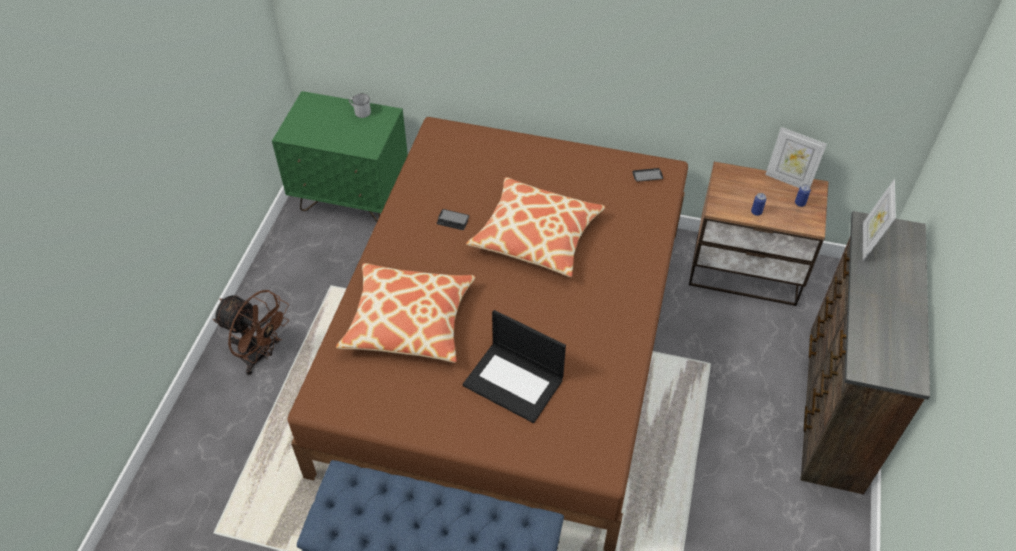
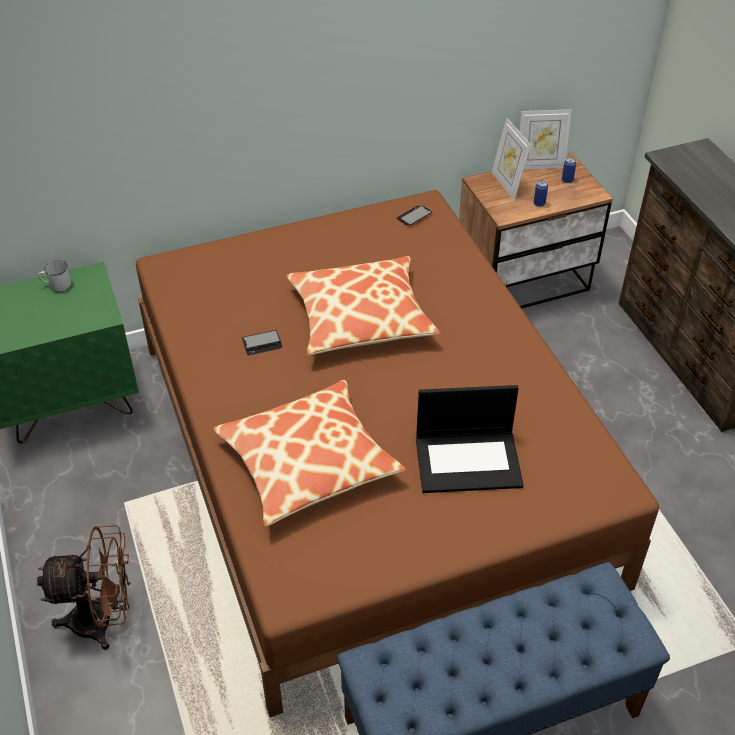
camera: 35 degrees left, 5 degrees down
picture frame [863,179,896,262] -> picture frame moved to [492,118,531,200]

